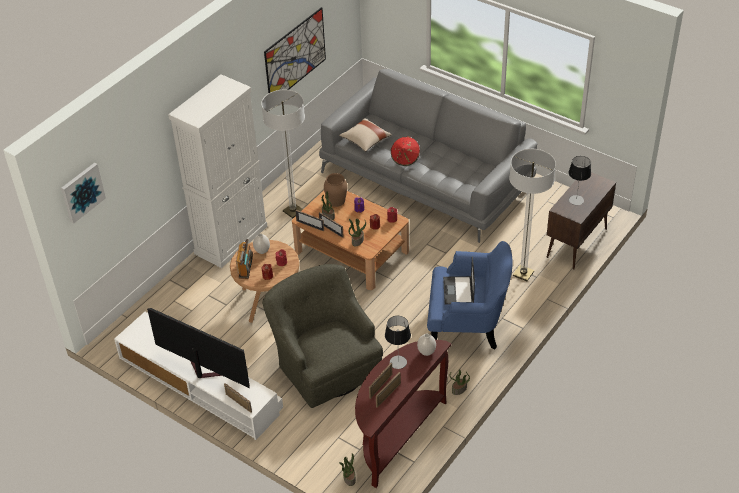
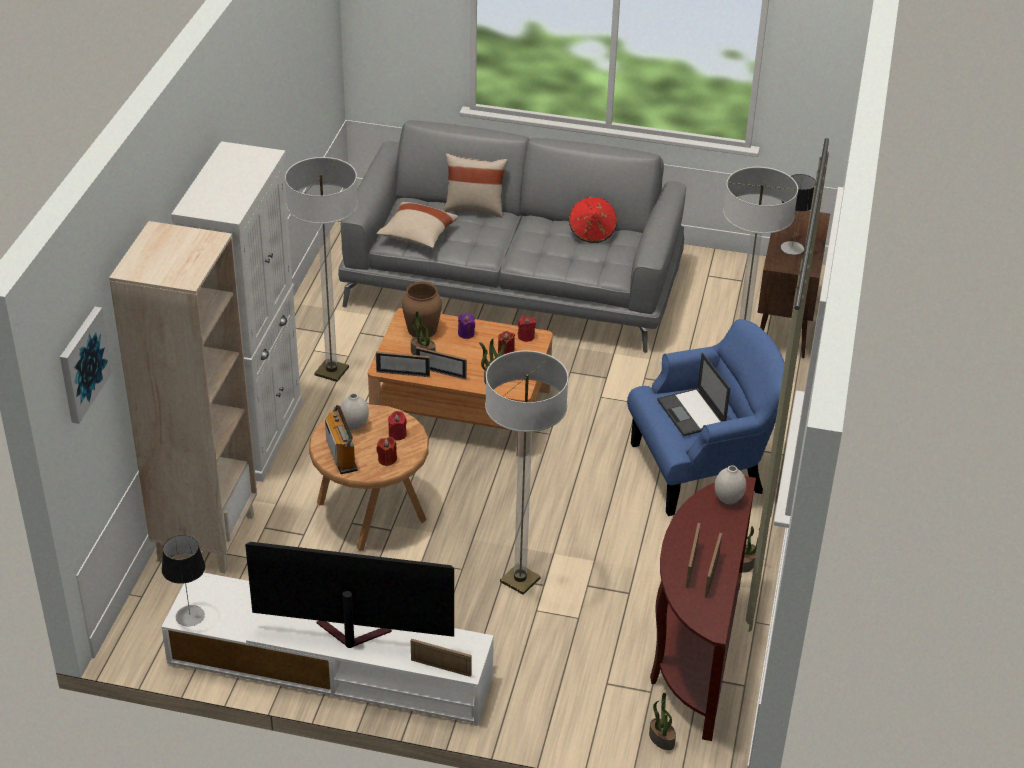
camera: 25 degrees left, 5 degrees down
green armchair [262,264,383,408] -> floor lamp [485,351,569,595]
picture [264,7,326,94] -> none
table lamp [385,316,411,369] -> table lamp moved to [162,535,205,626]
red hat [391,136,420,166] -> red hat moved to [569,197,617,243]
none -> beige bookcase [109,221,257,573]
none -> beige pillow [443,153,508,218]

